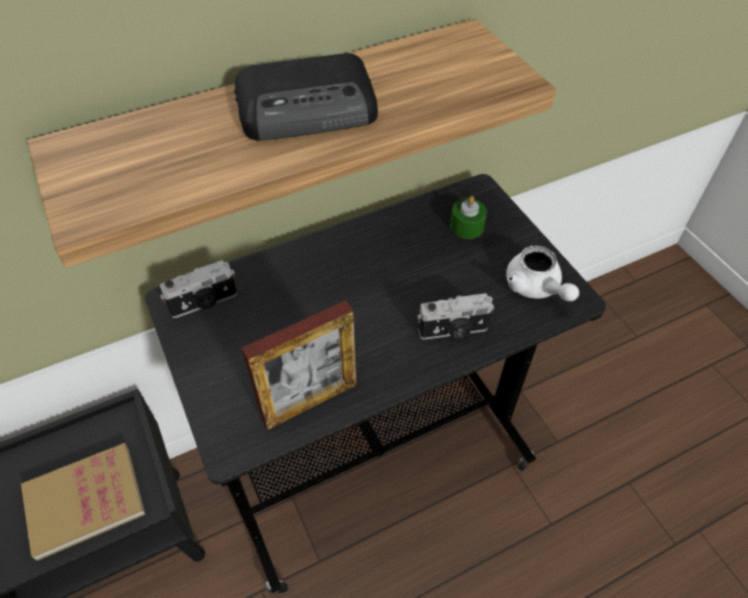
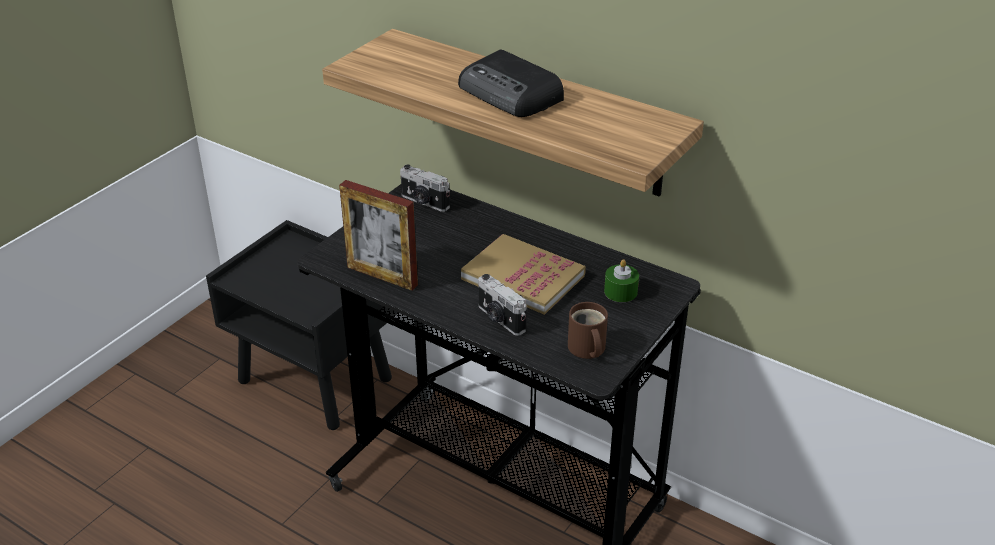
camera: 60 degrees right, 15 degrees down
book [21,443,146,561] -> book moved to [461,234,586,315]
white teapot [506,246,579,301] -> brown mug [568,302,608,359]

